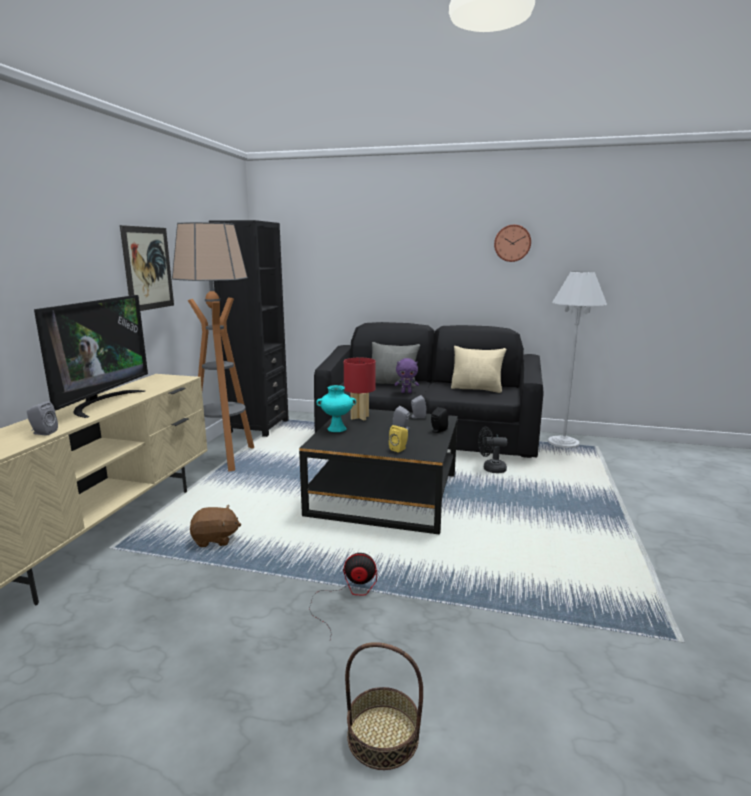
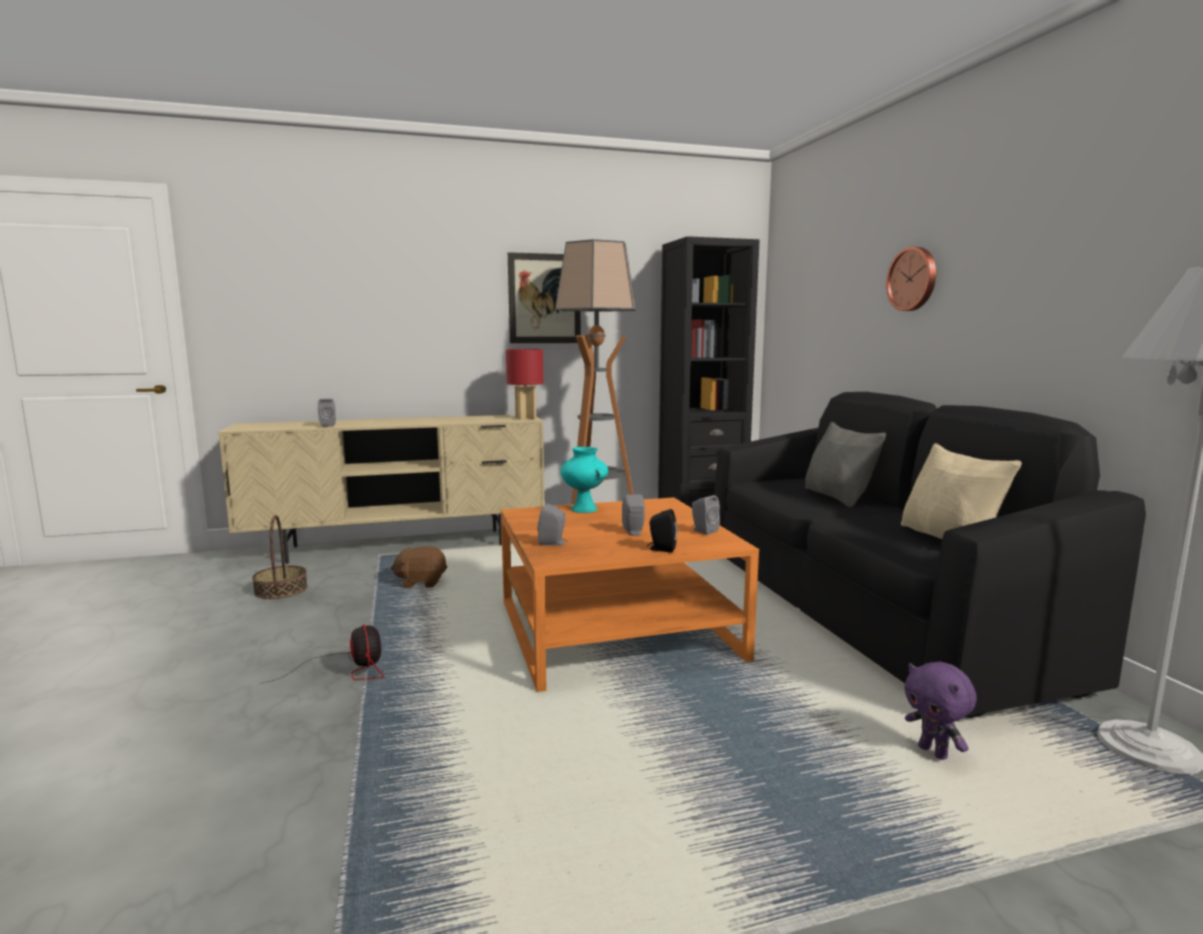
camera: 60 degrees right, 5 degrees down
television [34,295,148,418] -> none
brown plush toy [190,505,241,547] -> brown plush toy turned 120 degrees clockwise [390,546,448,588]
black coffee table [299,409,458,535] -> orange coffee table [501,497,759,692]
red table lamp [344,358,376,421] -> red table lamp moved to [506,349,543,420]
basket [345,642,423,770] -> basket moved to [252,515,308,599]
yellow speaker [389,425,408,453] -> grey speaker [537,504,568,546]
purple plush toy [394,358,419,393] -> purple plush toy moved to [904,662,977,760]
black fan [478,427,507,473] -> none
wall clock [494,225,531,262] -> wall clock moved to [886,247,936,311]

